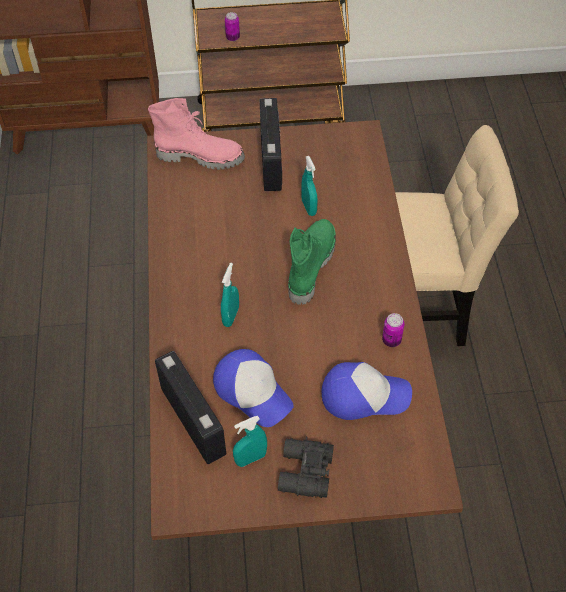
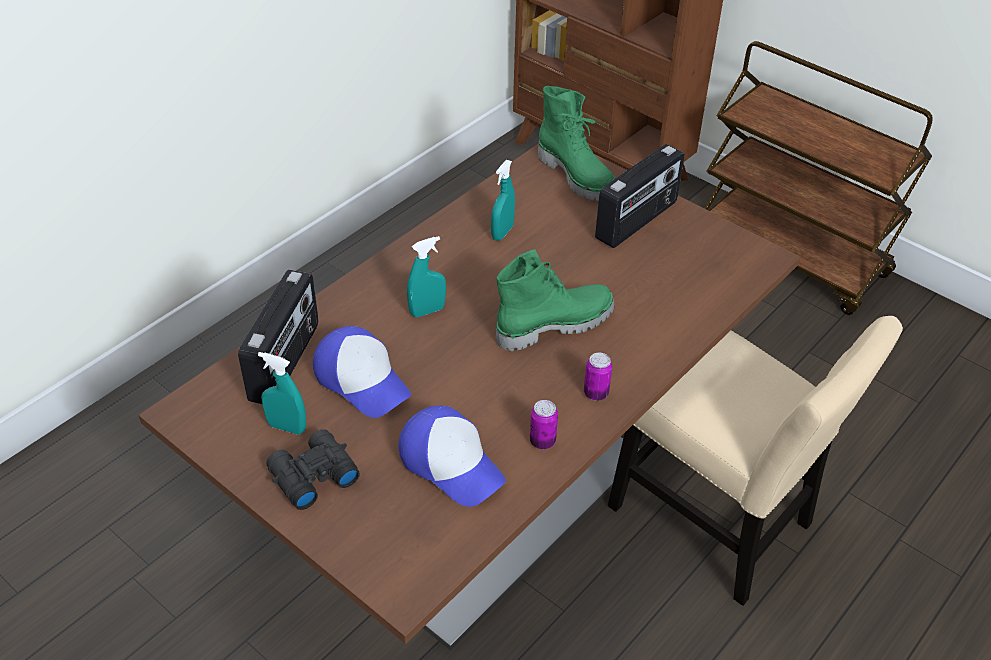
camera: 45 degrees right, 10 degrees down
pink boot [148,98,245,170] -> green boot [538,86,615,201]
cap [213,349,294,427] -> cap turned 45 degrees counterclockwise [313,326,411,418]
can [225,12,240,41] -> can moved to [584,353,612,401]
turquoise spray bottle [301,156,318,216] -> turquoise spray bottle moved to [491,160,515,241]

